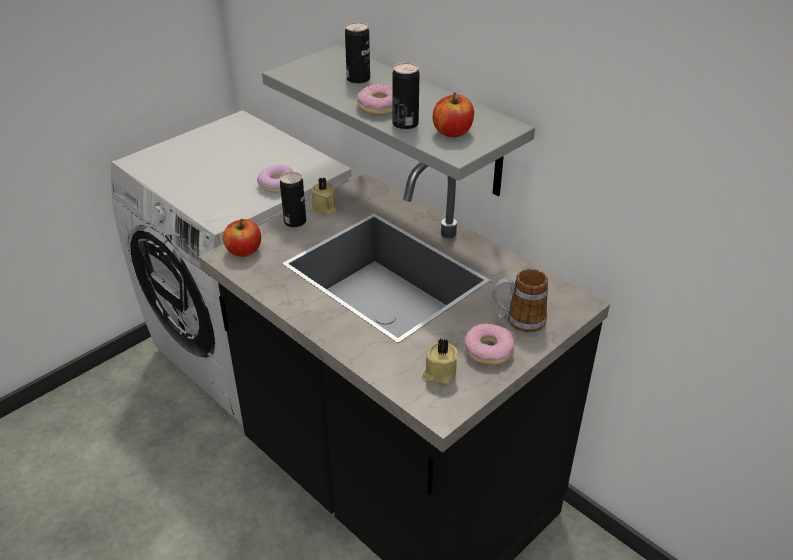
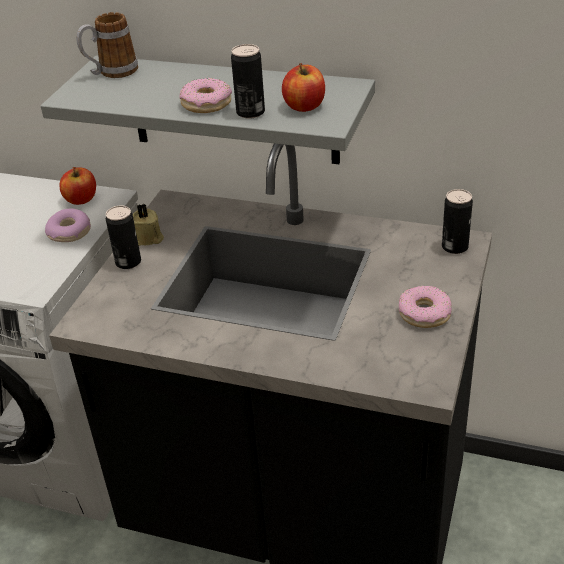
camera: 25 degrees left, 0 degrees up
apple [223,219,261,257] -> apple moved to [60,167,96,205]
can [345,22,370,84] -> can moved to [442,189,473,254]
beige candle [423,338,458,384] -> none
mug [493,269,548,332] -> mug moved to [76,12,138,78]

